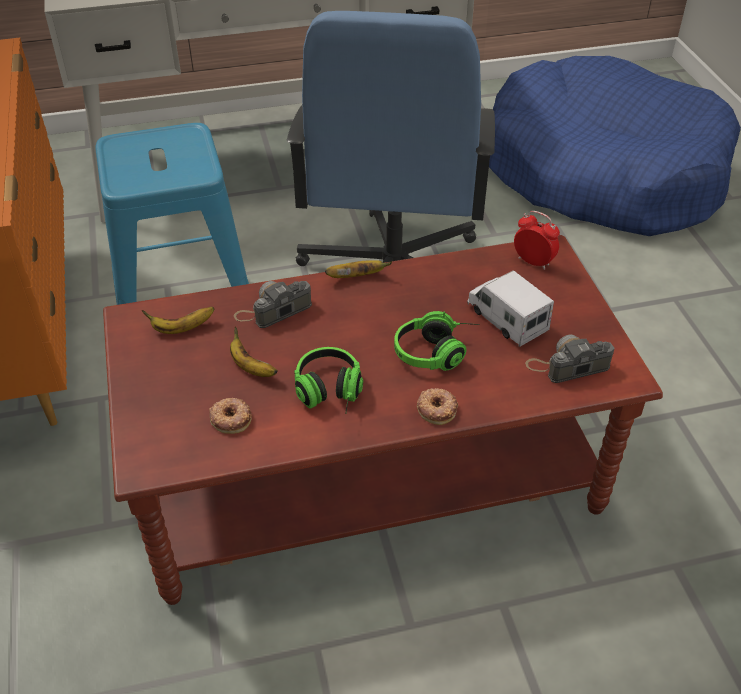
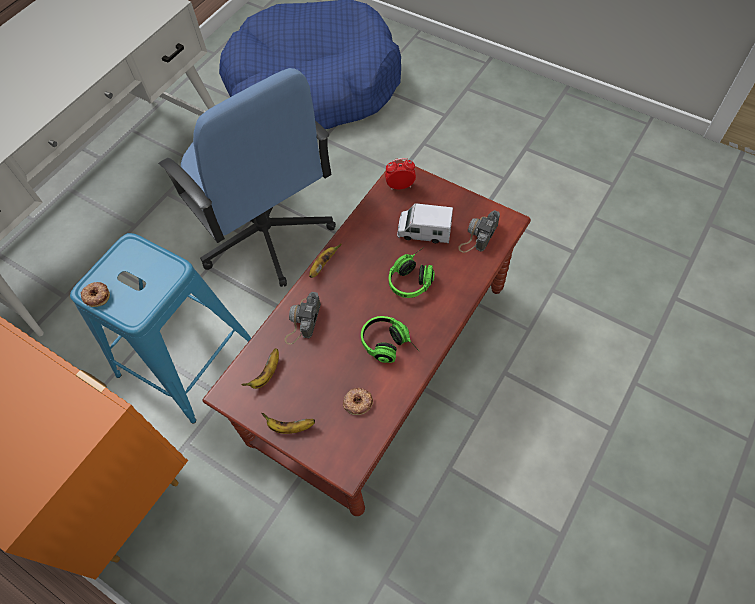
camera: 40 degrees left, 15 degrees up
banana [230,326,278,377] -> banana moved to [262,413,315,434]
donut [417,388,458,425] -> donut moved to [81,282,110,307]

